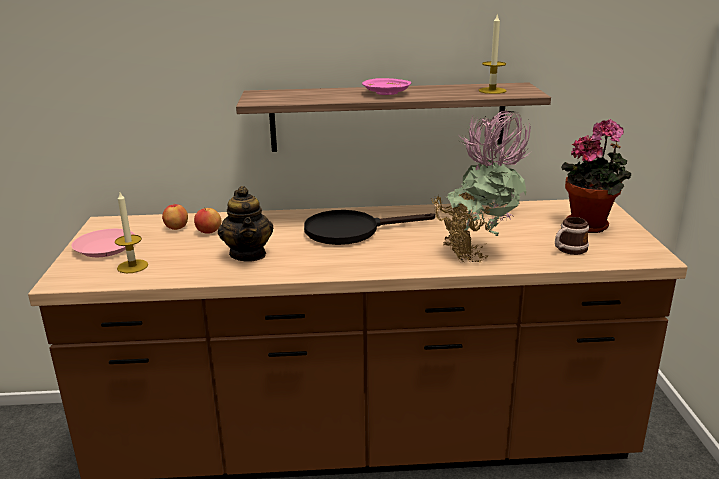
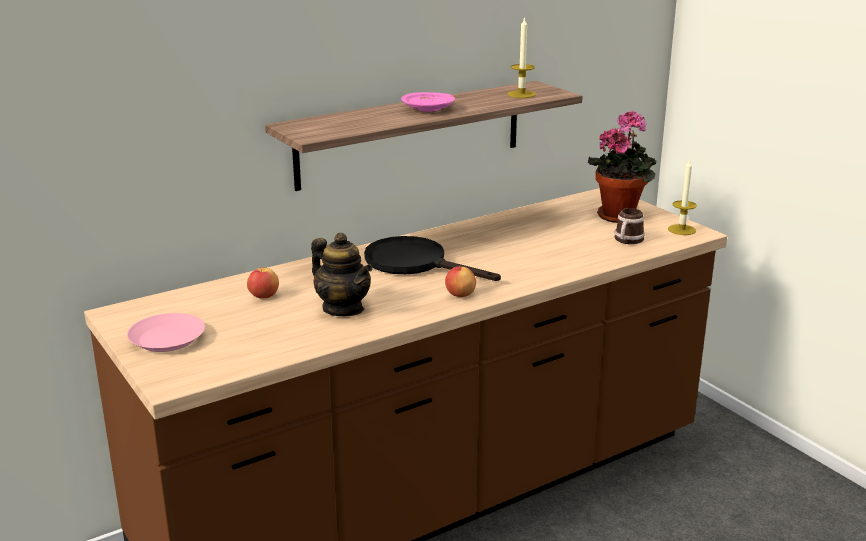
camera: 30 degrees left, 0 degrees up
candle [115,192,148,273] -> candle moved to [668,159,697,235]
apple [162,204,188,230] -> apple moved to [445,265,476,297]
black frying pan [304,210,435,245] -> black frying pan turned 75 degrees clockwise [364,236,501,281]
potted plant [432,111,532,263] -> none

